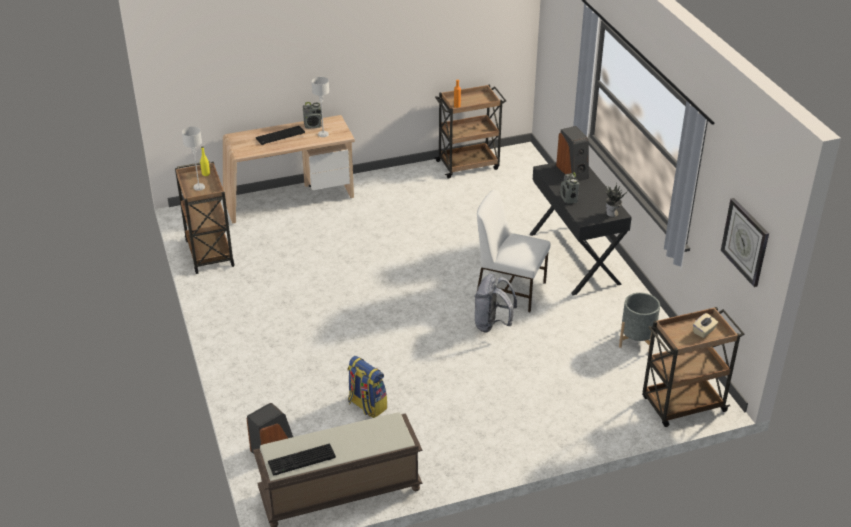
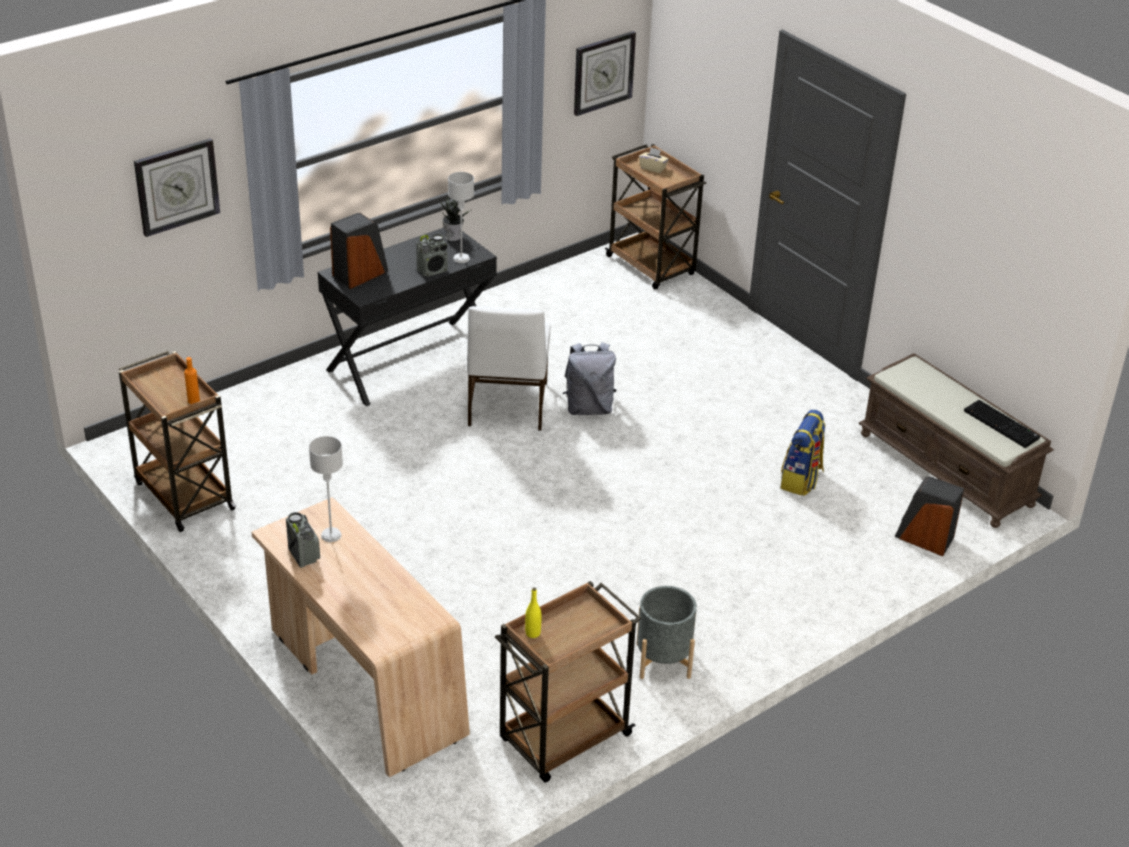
camera: 110 degrees left, 0 degrees up
grey table lamp [182,127,205,191] -> grey table lamp moved to [448,172,474,263]
keyboard [256,126,305,145] -> none
grey planter [619,293,660,353] -> grey planter moved to [636,586,697,679]
none -> wall clock [134,138,220,237]

